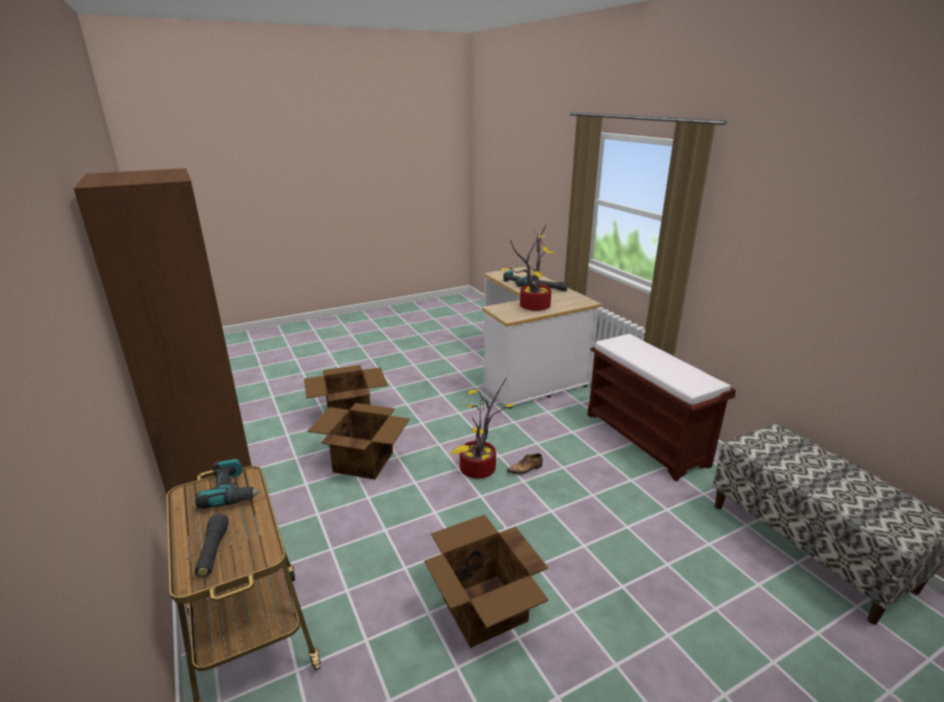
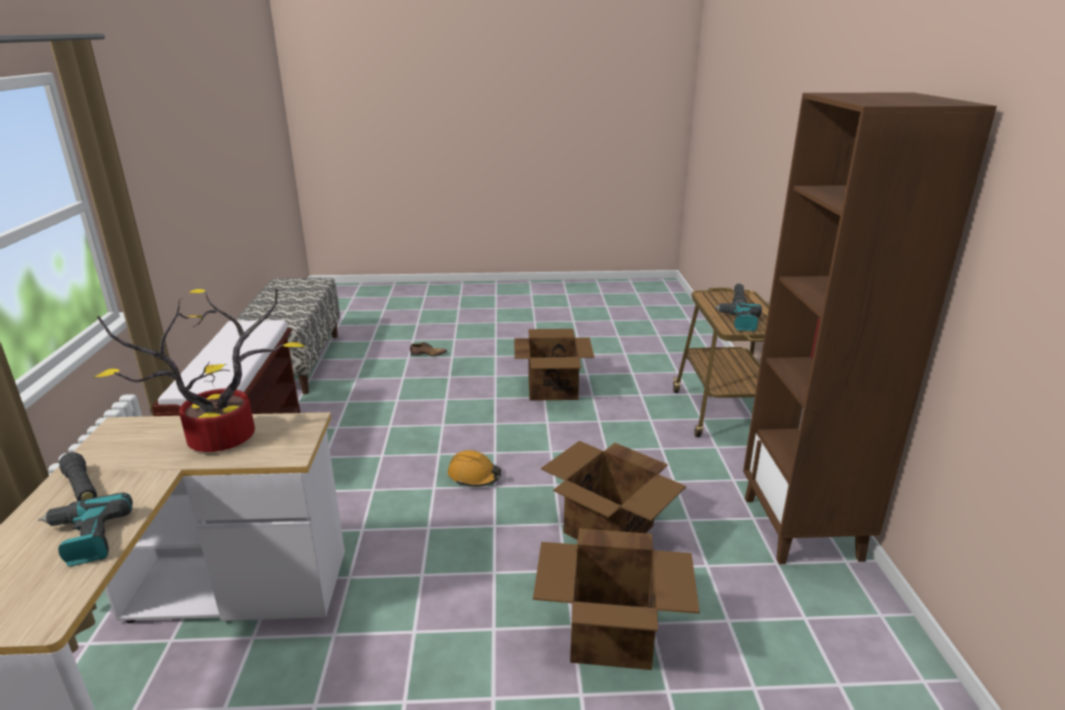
camera: 155 degrees left, 0 degrees up
potted plant [451,378,514,479] -> orange hard hat [448,450,501,487]
shoe [507,453,543,475] -> shoe moved to [410,342,447,356]

